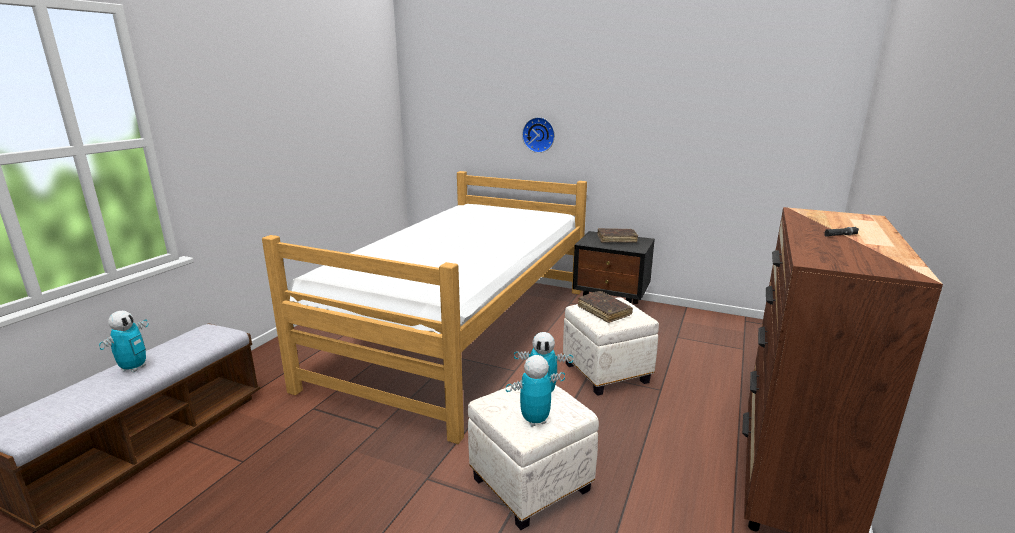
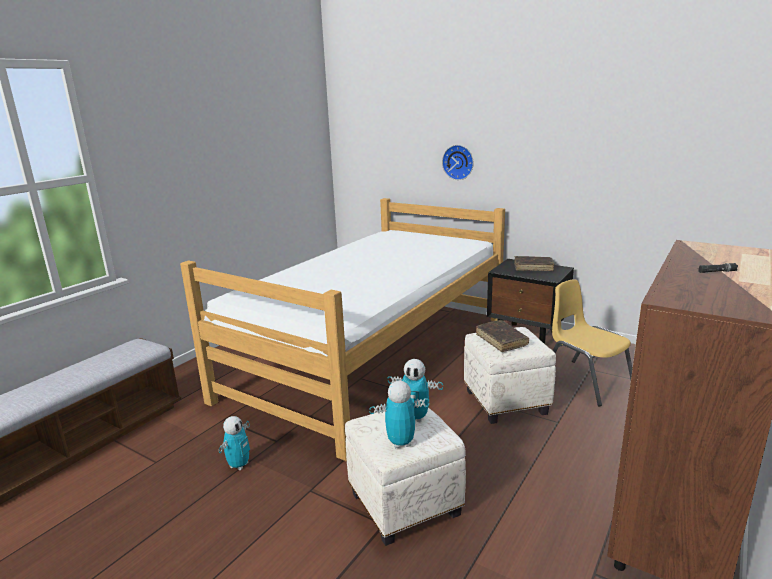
camera: 10 degrees right, 0 degrees up
toy robot [99,311,149,373] -> toy robot moved to [219,416,250,470]
none -> yellow chair [552,279,632,406]

